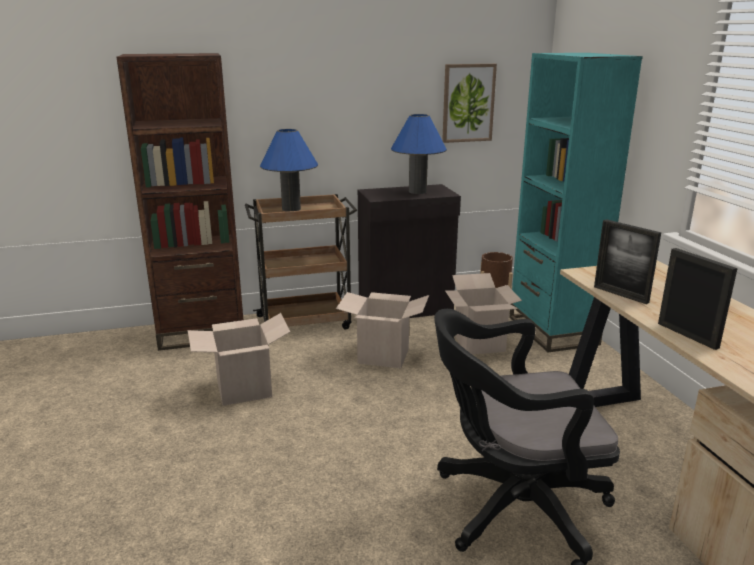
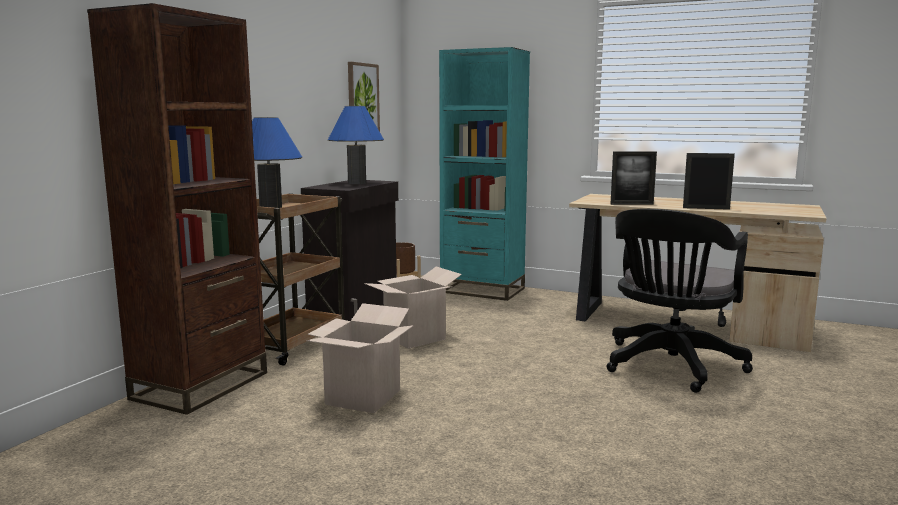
camera: 50 degrees left, 10 degrees down
cardboard box [445,273,522,354] -> none

